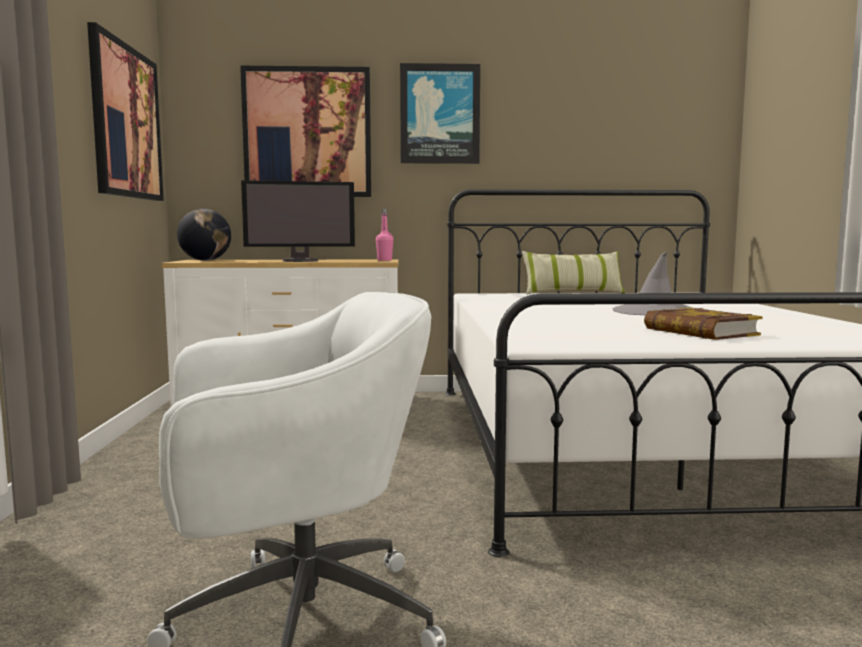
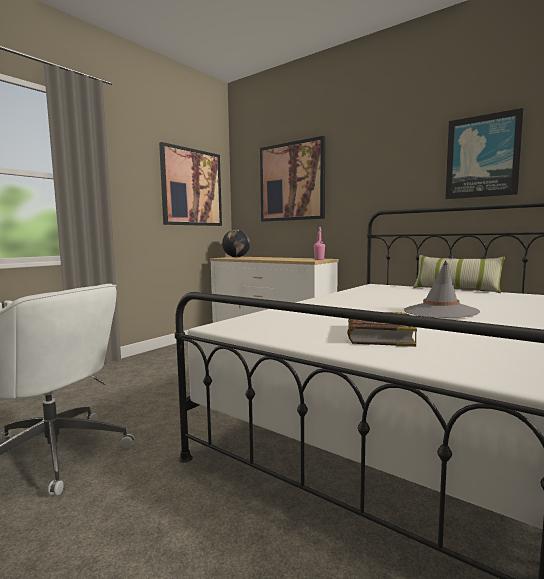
camera: 40 degrees right, 0 degrees up
monitor [241,180,355,262] -> none
picture [400,63,480,164] -> picture moved to [445,108,524,199]

